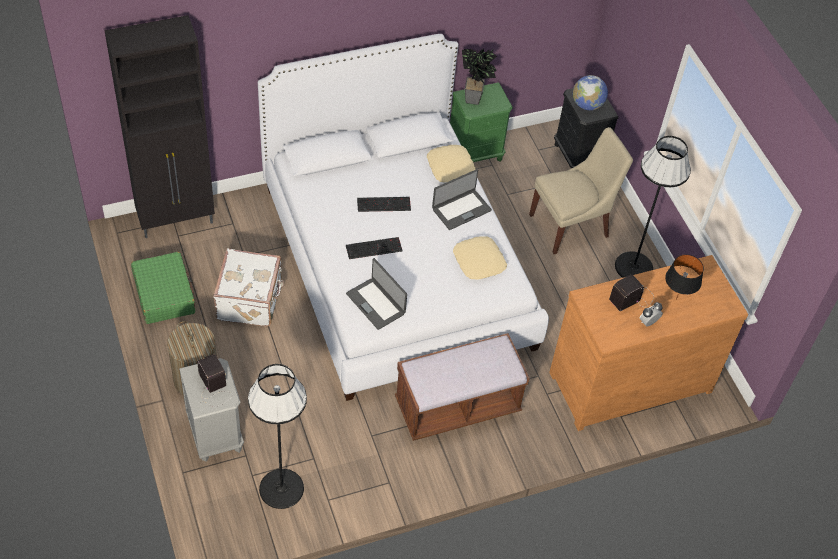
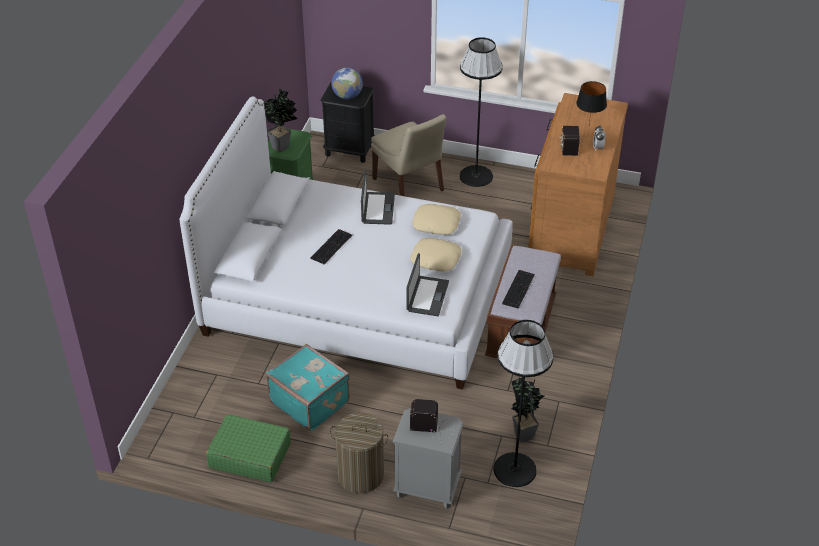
camera: 50 degrees left, 10 degrees down
black cabinet [104,15,215,238] -> none
white suitcase [213,248,284,327] -> turquoise suitcase [266,344,350,431]
keyboard [346,237,402,259] -> keyboard moved to [502,270,535,309]
laptop [346,258,407,330] -> laptop turned 75 degrees counterclockwise [406,253,449,316]
beige pillow [427,145,476,183] -> beige pillow moved to [410,238,462,272]
beige chair [529,127,633,254] -> beige chair turned 135 degrees clockwise [371,114,446,196]
none -> potted plant [511,378,544,443]

